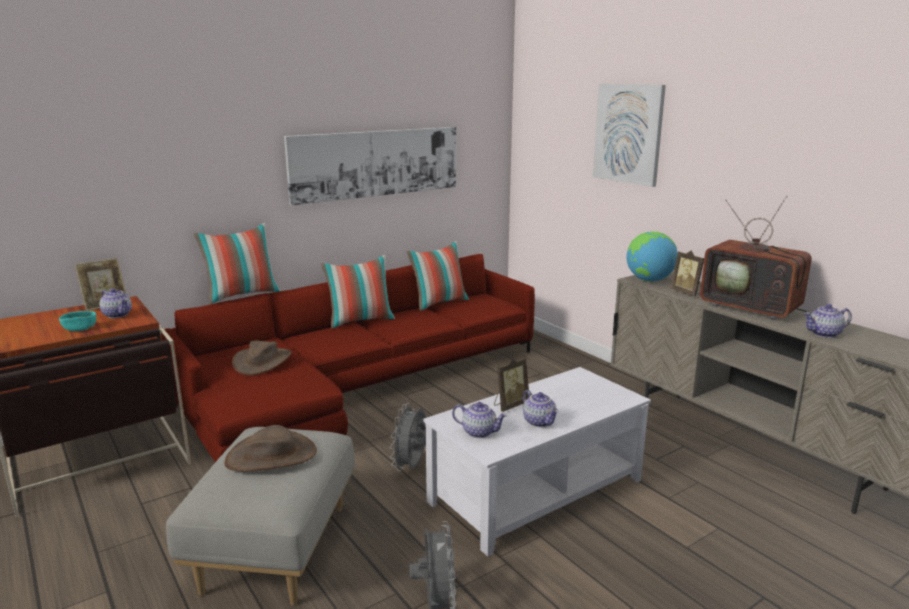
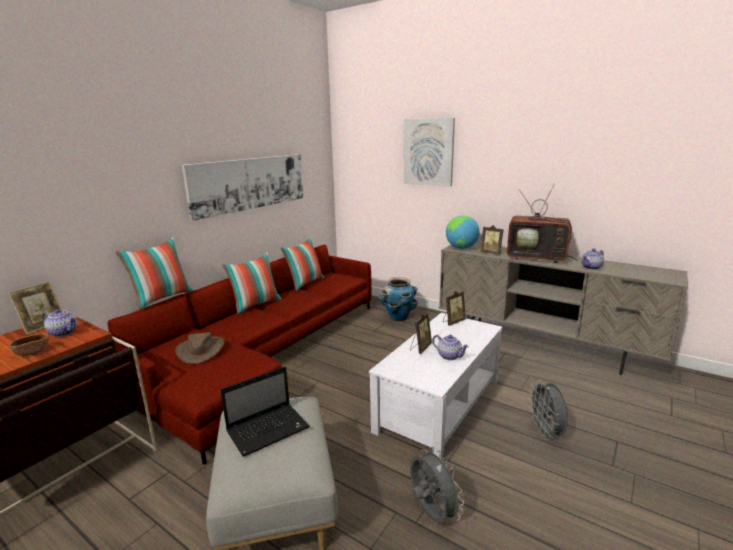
camera: 20 degrees left, 0 degrees up
turquoise bowl [59,311,96,331] -> brown bowl [9,333,49,356]
brown hat [224,425,317,471] -> laptop [221,367,310,457]
grey fan [390,403,426,471] -> grey fan moved to [528,380,568,440]
teapot [452,402,507,438] -> none
none -> planter [379,277,419,321]
none -> picture frame [443,291,466,326]

